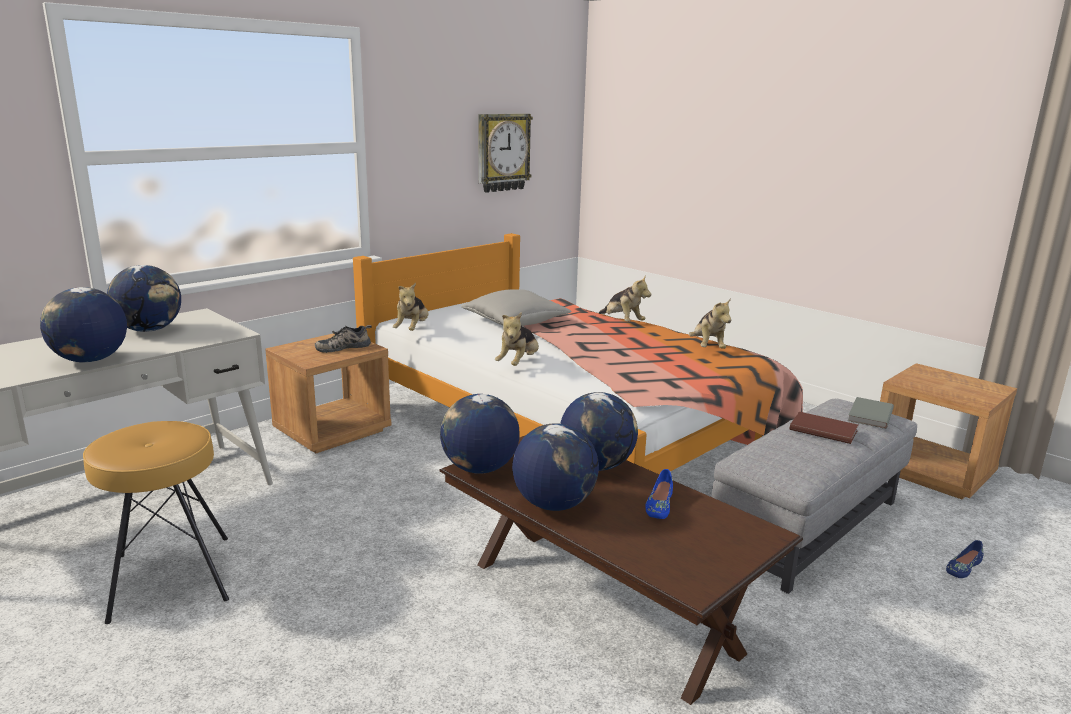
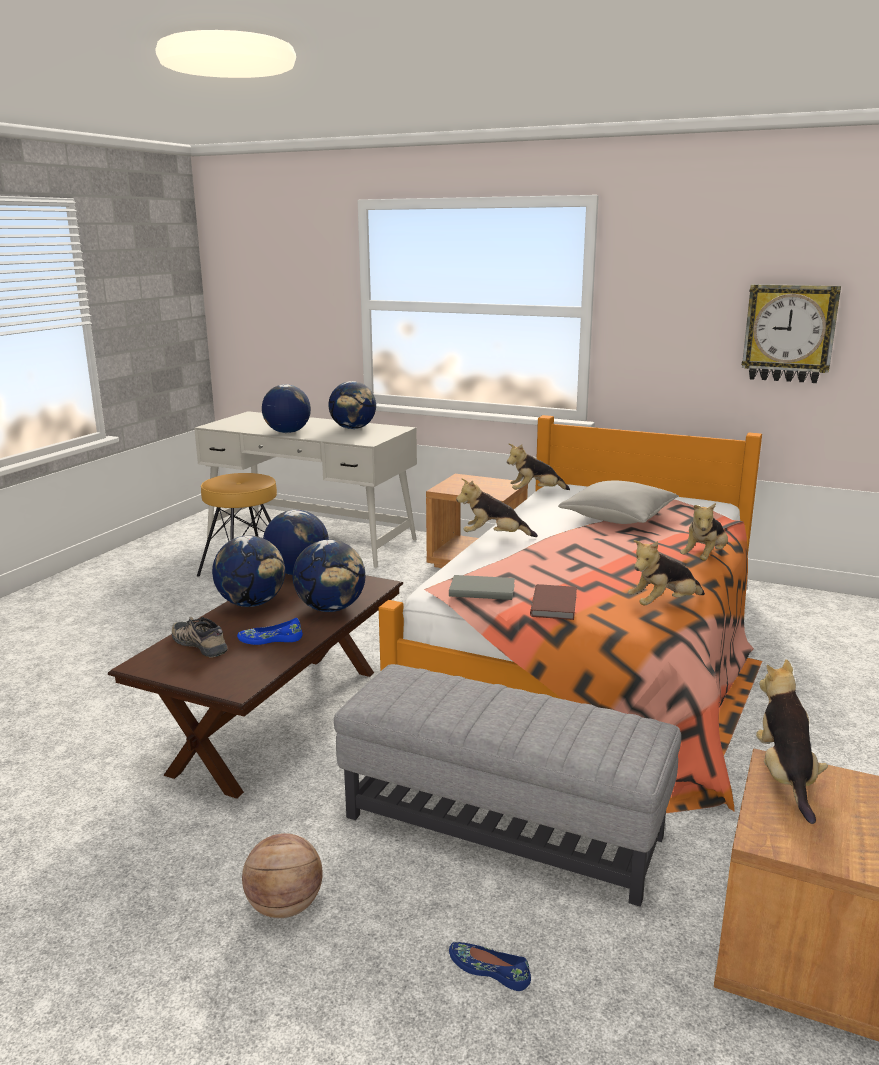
camera: 70 degrees right, 0 degrees up
shoe [315,325,372,353] -> shoe moved to [172,617,228,657]
brown book [790,412,858,444] -> brown book moved to [530,584,577,620]
grey book [848,397,894,429] -> grey book moved to [449,575,515,600]
none -> basketball [242,833,323,918]
none -> plush toy [756,659,828,824]

